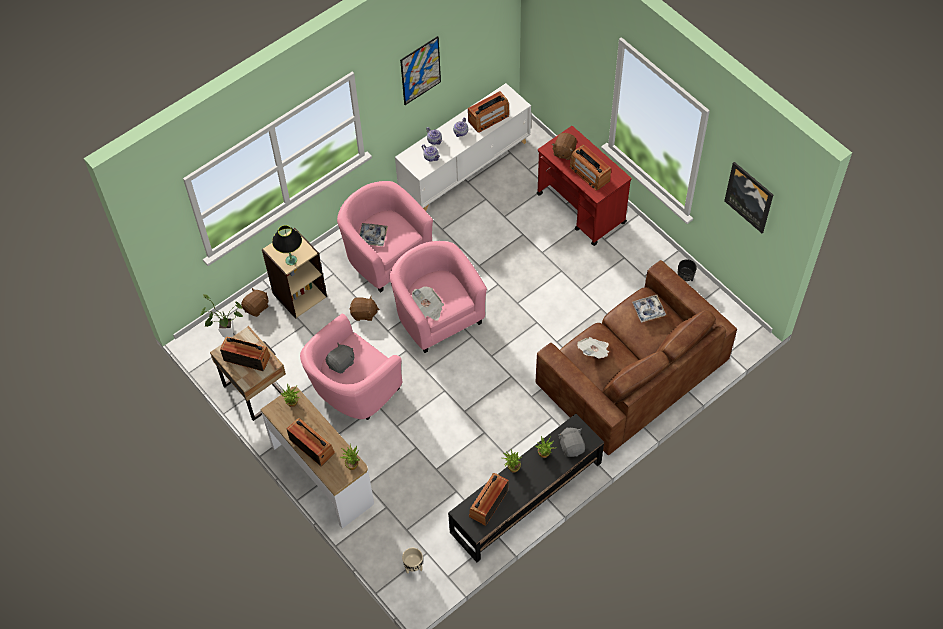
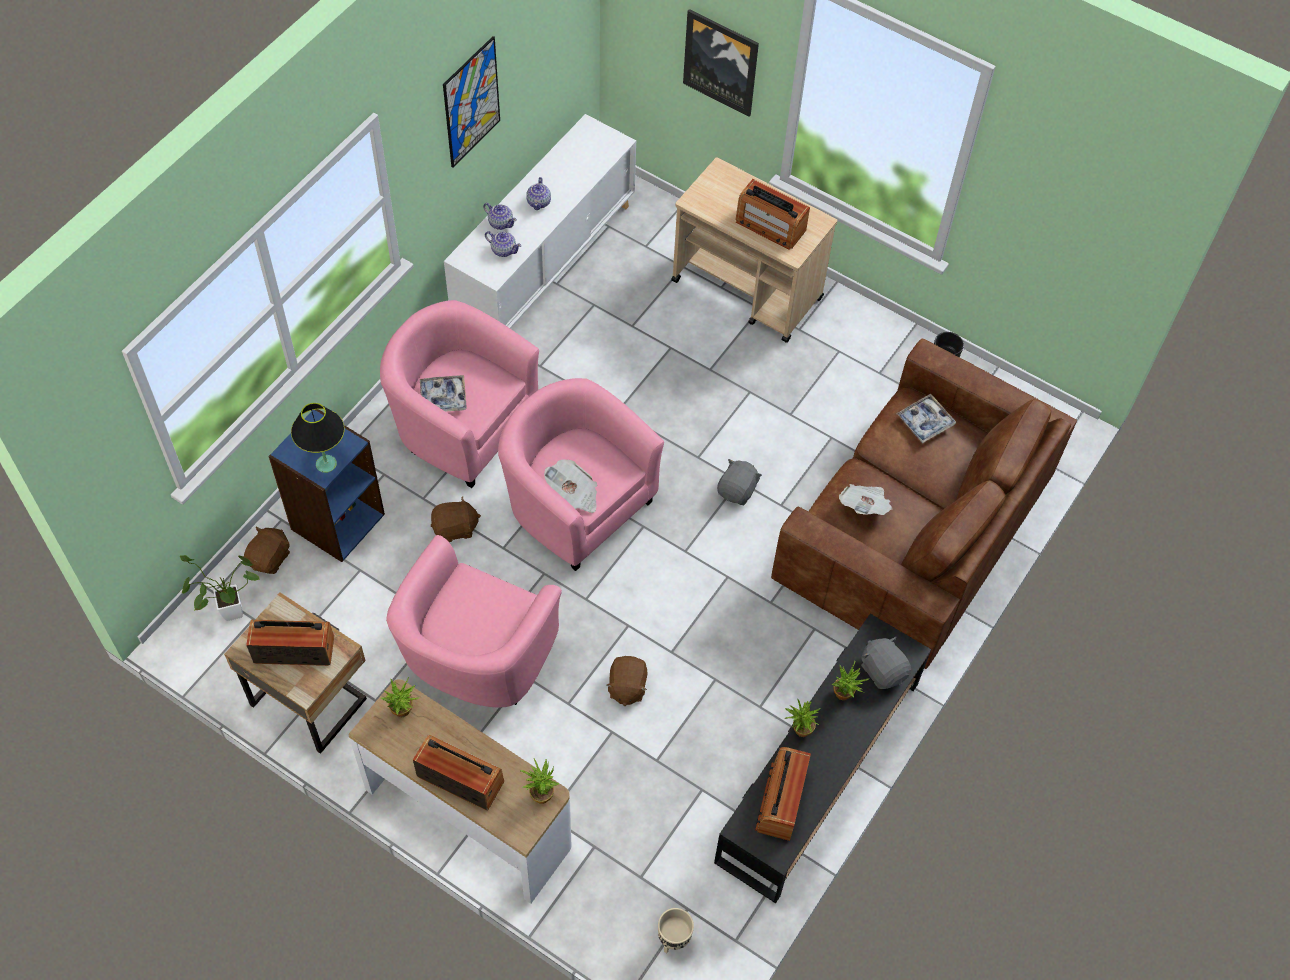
camera: 20 degrees left, 0 degrees up
beige bookcase [262,228,327,319] -> blue bookcase [268,409,385,562]
grey plush toy [325,343,354,373] -> grey plush toy moved to [717,459,762,505]
radio [468,91,509,133] -> none
red cart [537,126,632,246] -> beige cart [671,157,838,343]
brown plush toy [552,133,577,160] -> brown plush toy moved to [606,656,647,706]
picture [724,162,773,233] -> picture moved to [683,9,759,117]

